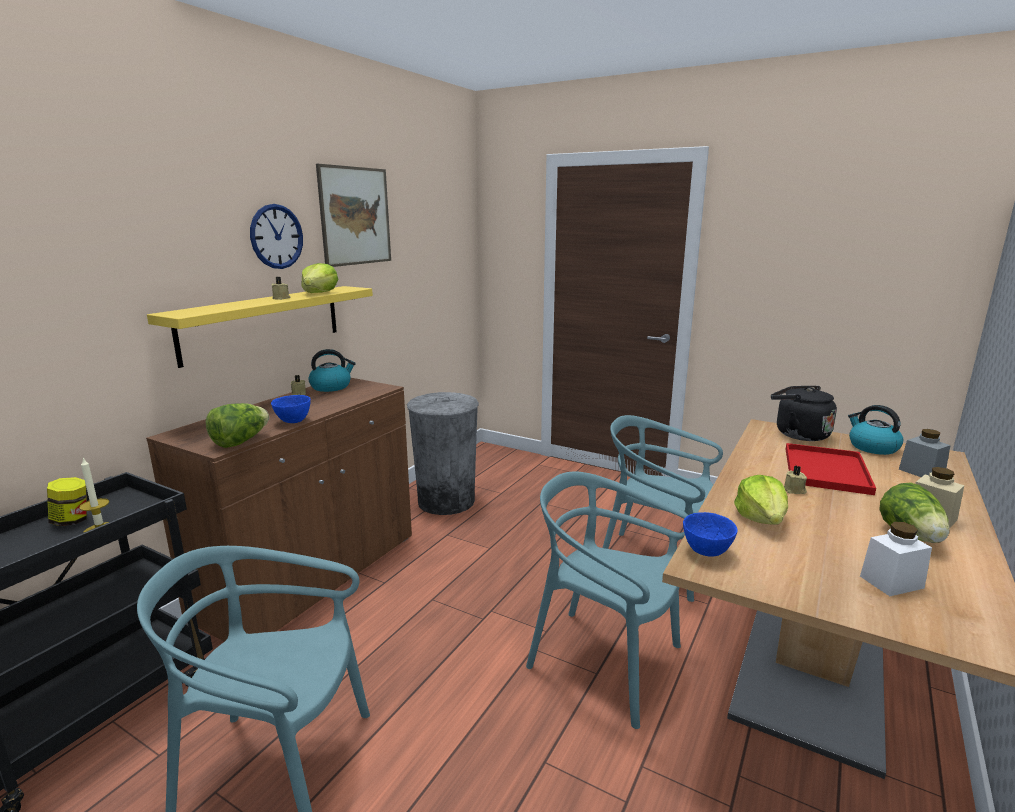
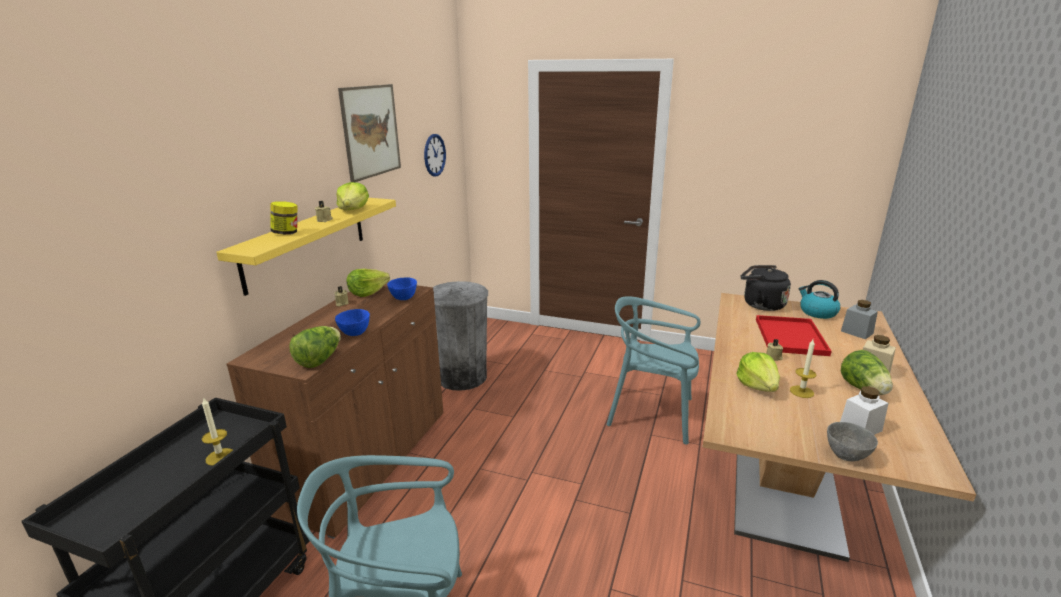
camera: 10 degrees left, 5 degrees up
jar [47,477,87,526] -> jar moved to [270,201,298,235]
wall clock [250,204,303,269] -> wall clock moved to [424,134,446,176]
kettle [309,349,356,392] -> lettuce [347,269,390,297]
turquoise chair [526,472,688,729] -> none
blue bowl [683,512,738,557] -> blue bowl moved to [387,277,417,300]
none -> candle [790,339,816,398]
none -> grey bowl [827,422,878,461]

